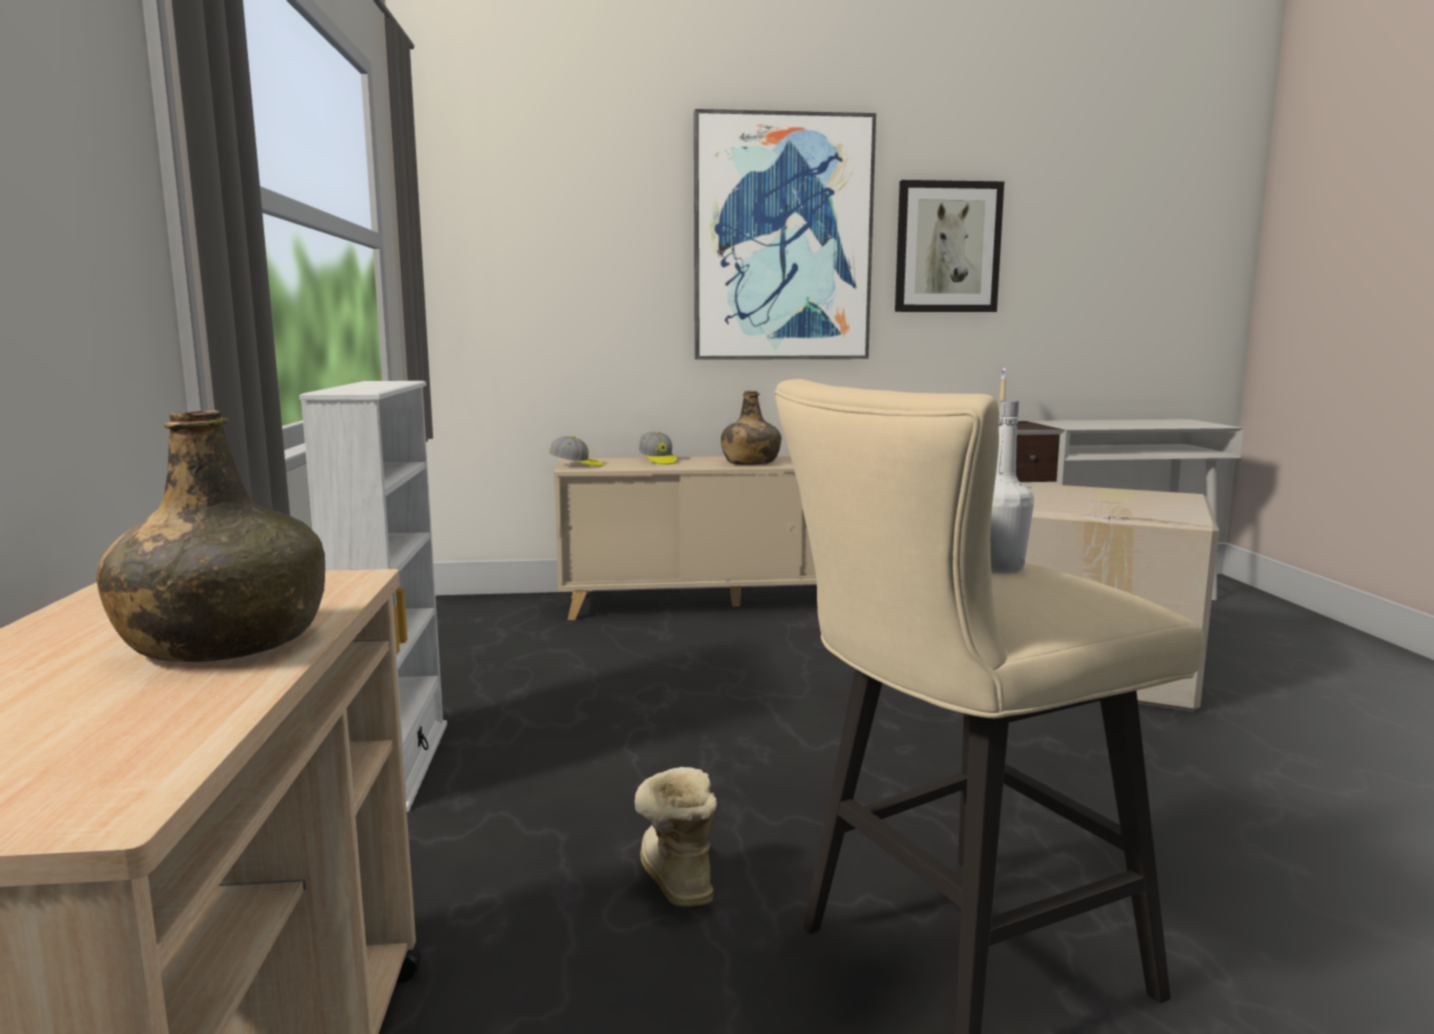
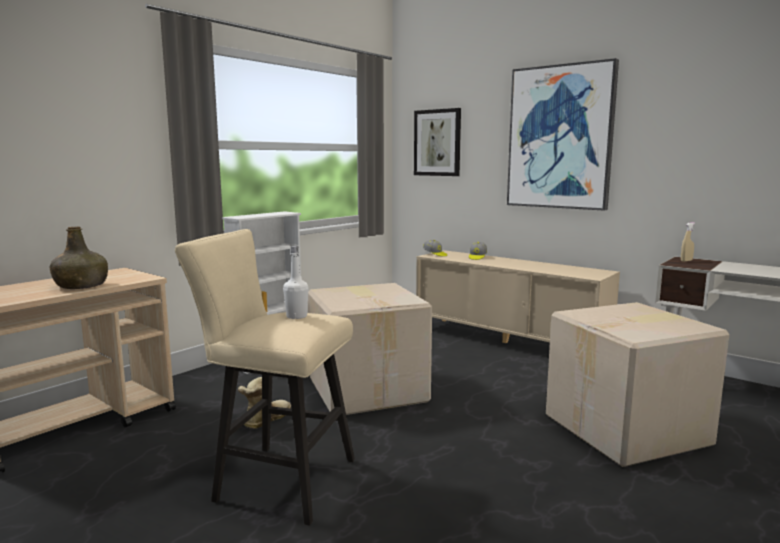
camera: 45 degrees right, 0 degrees up
green bottle [721,391,781,465] -> none
picture [895,180,1004,312] -> picture moved to [414,108,461,176]
none -> cardboard box [308,283,432,415]

